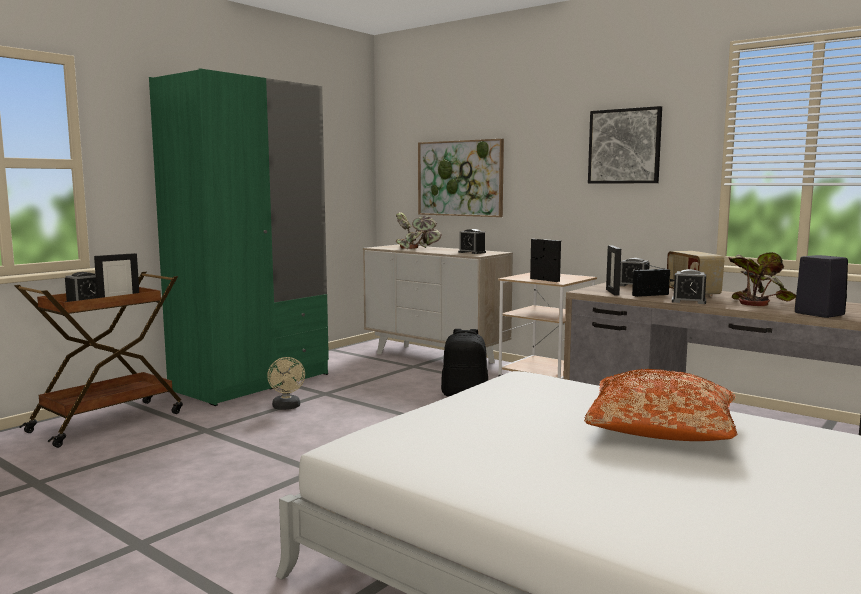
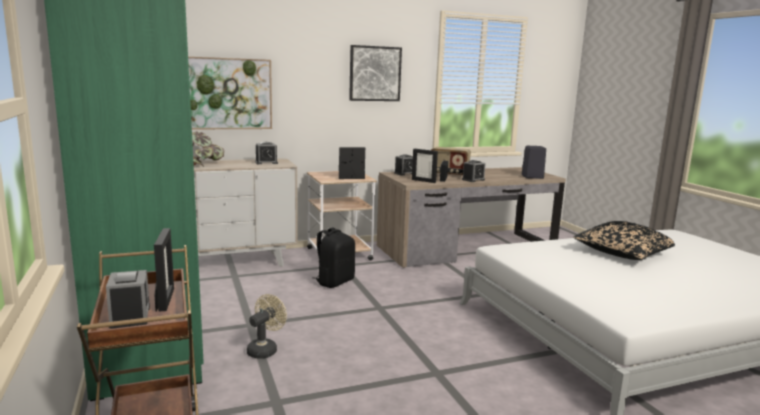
camera: 60 degrees left, 5 degrees up
beige fan [267,357,305,410] -> beige fan turned 75 degrees counterclockwise [247,294,287,359]
orange pillow [584,369,738,441] -> black pillow [573,221,675,260]
potted plant [728,252,796,306] -> none

